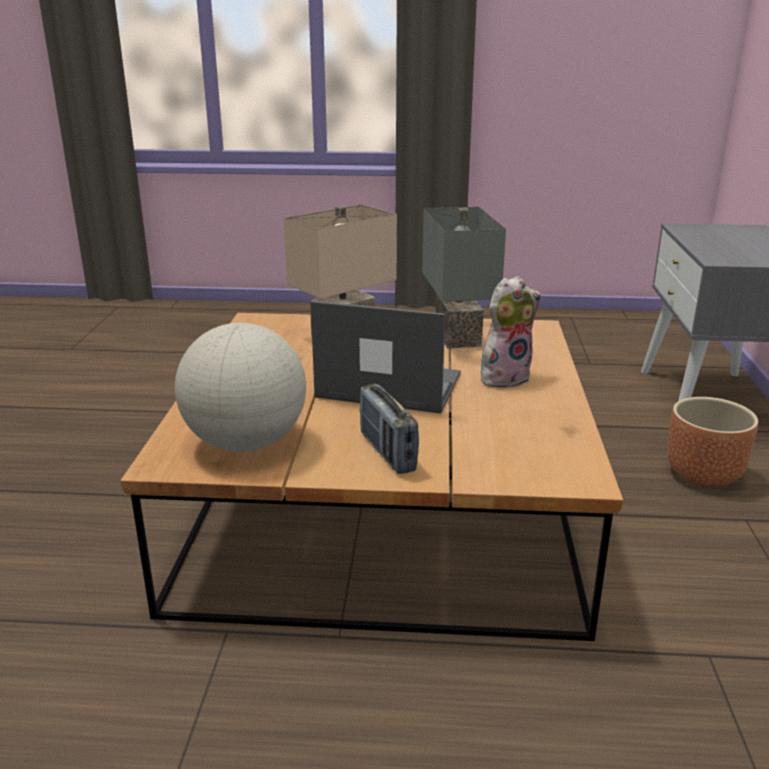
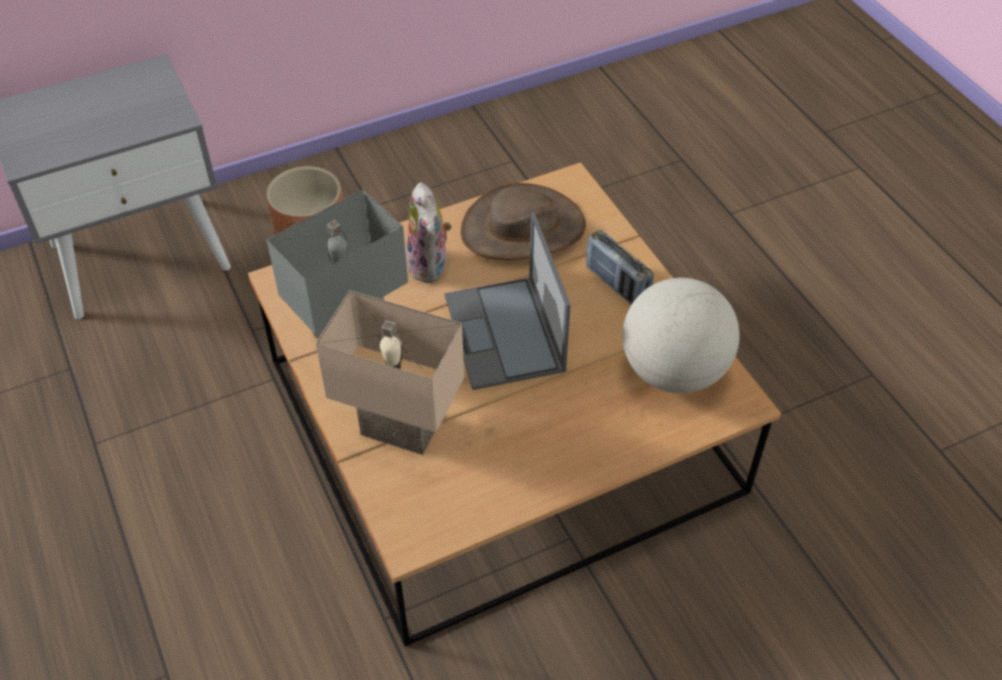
camera: 120 degrees left, 25 degrees up
radio [360,384,419,474] -> radio turned 105 degrees clockwise [586,230,654,305]
plush toy [481,276,541,388] -> plush toy turned 135 degrees counterclockwise [406,182,452,283]
none -> brown hat [461,183,586,260]

